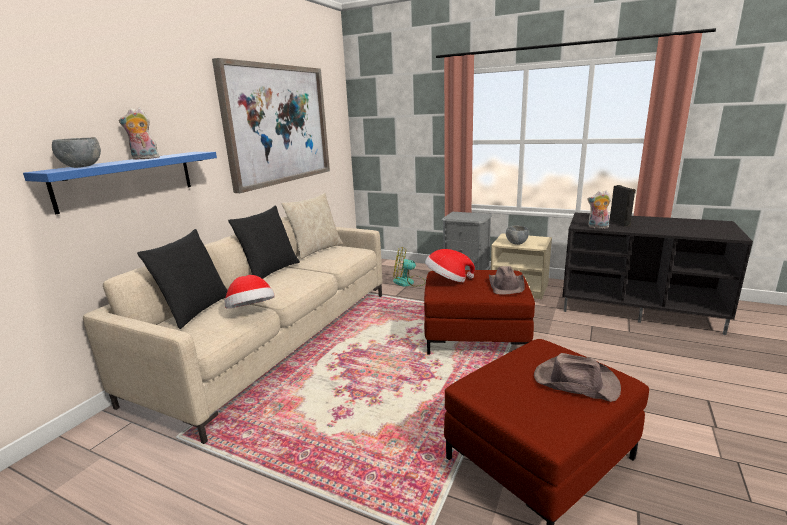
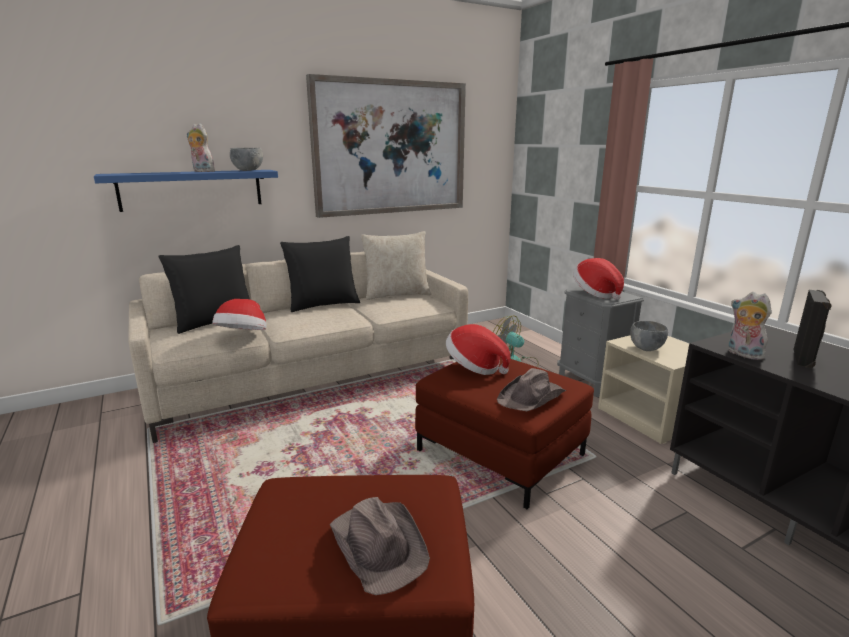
camera: 35 degrees right, 0 degrees up
grey bowl [52,137,101,168] -> grey bowl moved to [230,148,263,171]
none -> hat [573,258,624,300]

